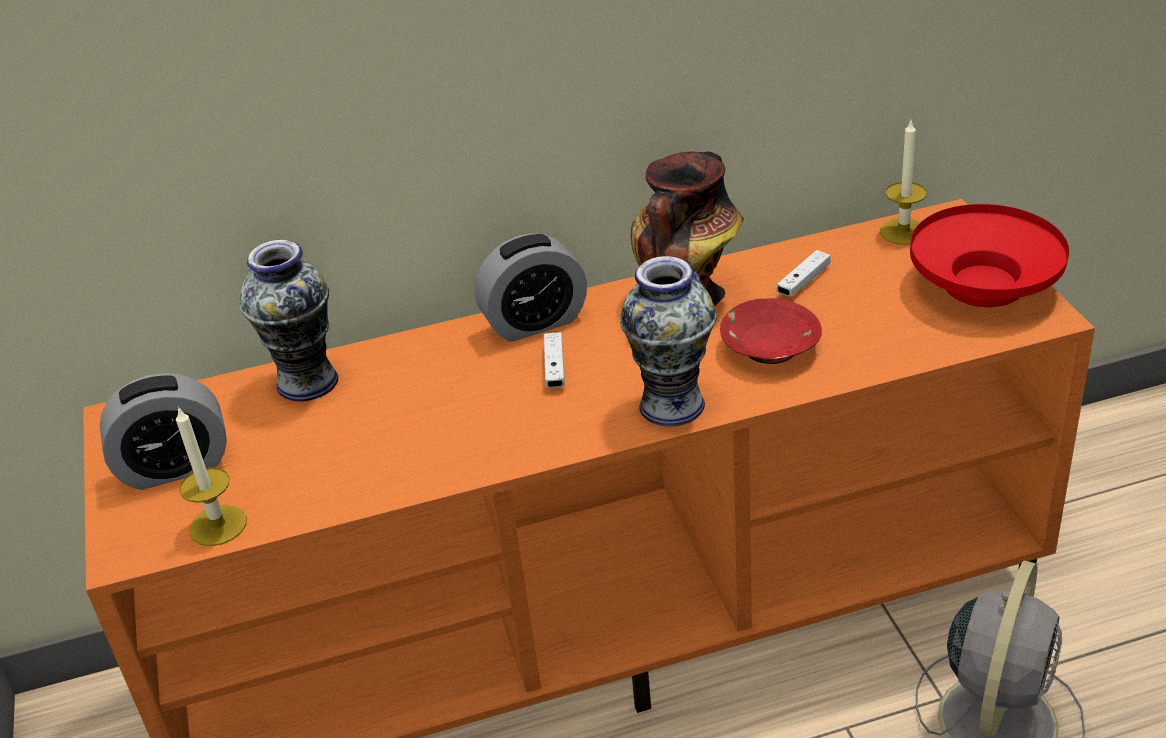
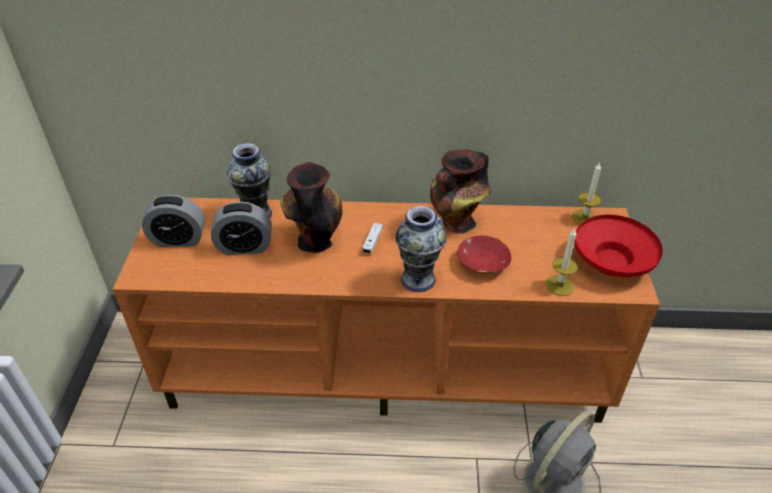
camera: 15 degrees right, 5 degrees up
candle [176,406,247,546] -> candle moved to [546,227,578,296]
alarm clock [475,233,587,342] -> alarm clock moved to [211,202,272,255]
white game controller [776,250,831,297] -> none
none -> vase [280,162,342,253]

